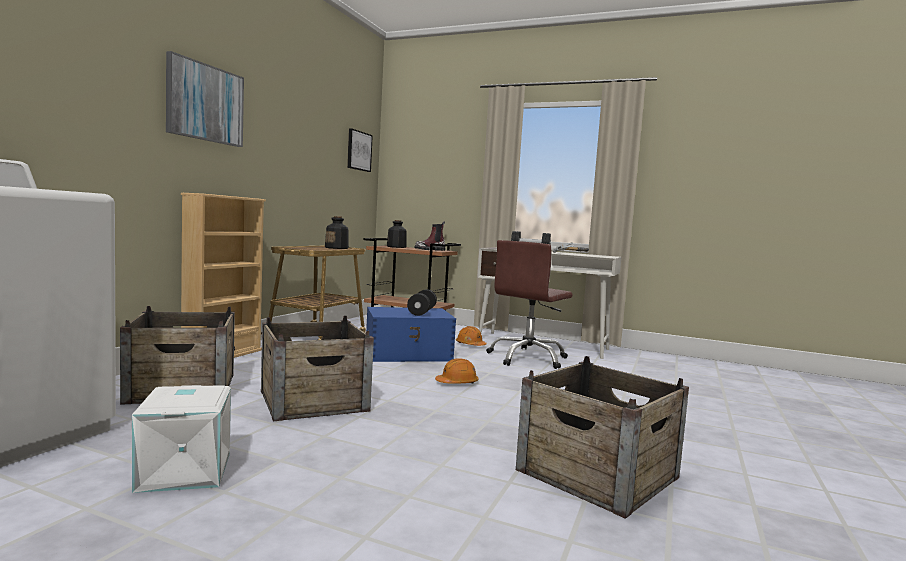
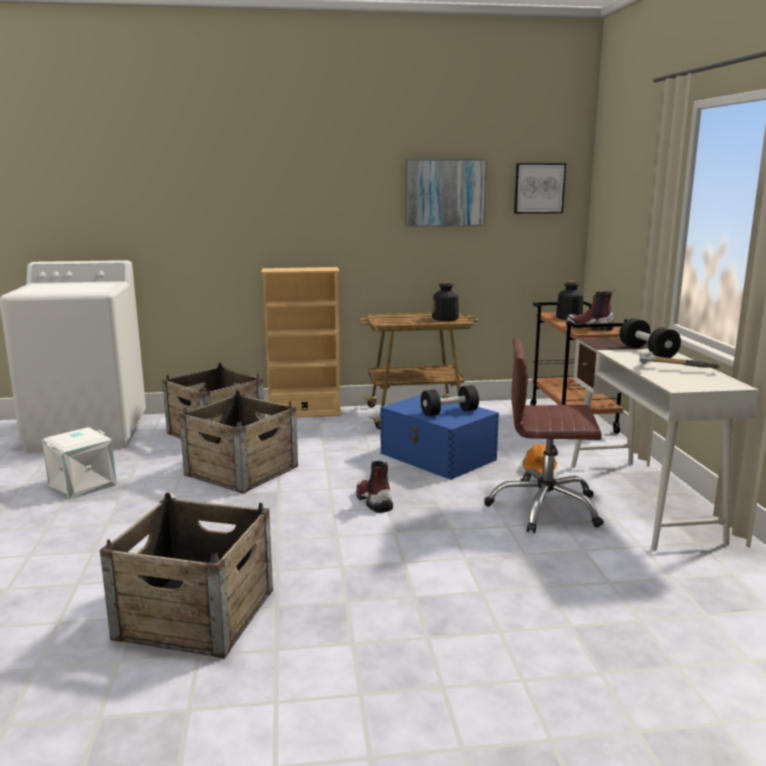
camera: 60 degrees right, 10 degrees up
picture [166,51,244,147] -> picture moved to [405,159,487,227]
orange hard hat [435,358,479,384] -> boot [356,461,393,513]

